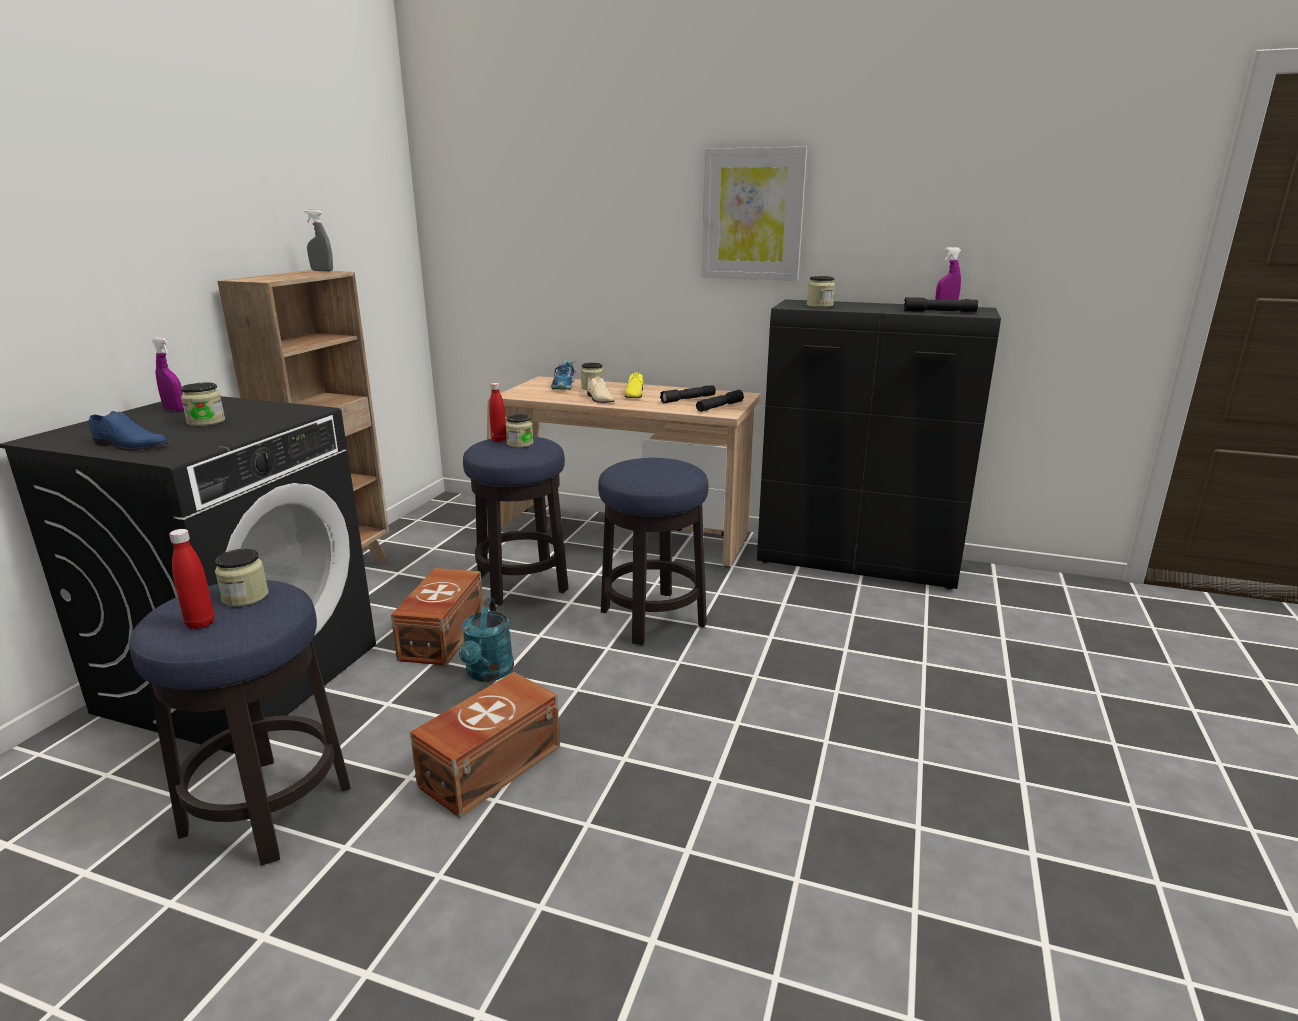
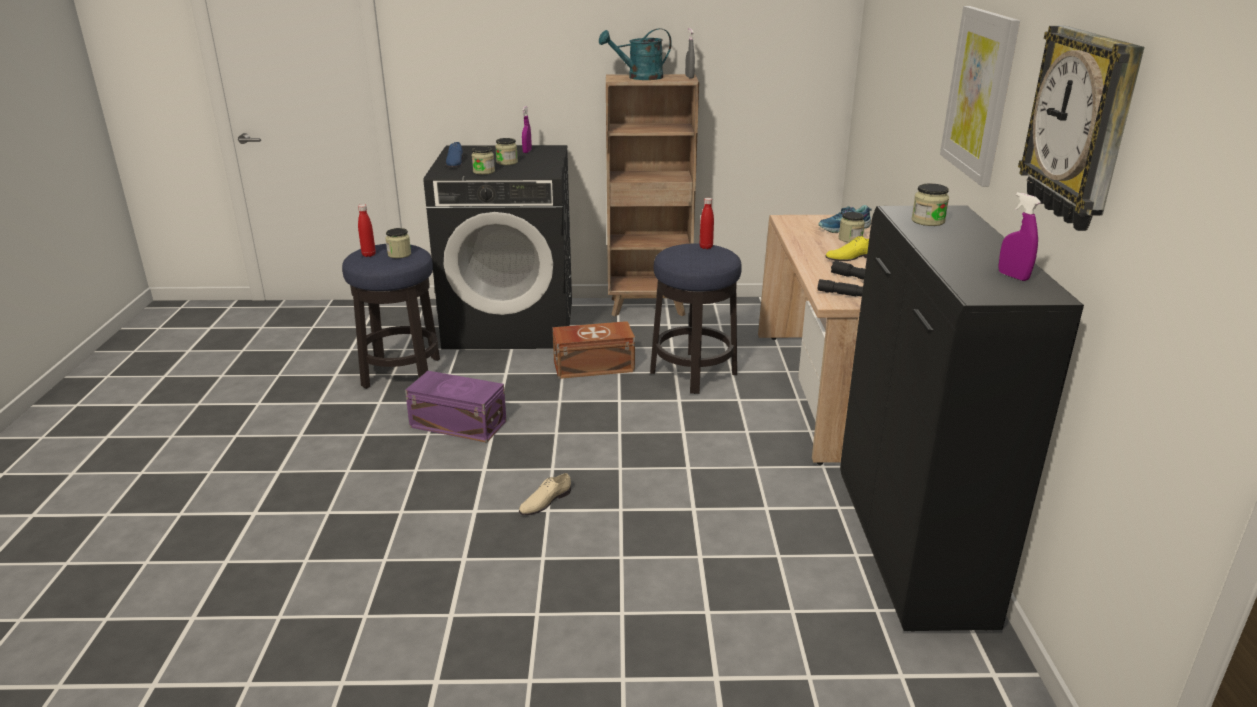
camera: 70 degrees right, 5 degrees up
brown storage box [410,672,560,818] -> purple storage box [405,371,507,443]
turquoise watering can [459,598,514,682] -> turquoise watering can moved to [599,28,672,80]
jar [506,414,533,448] -> jar moved to [472,146,495,175]
beige shoe [587,376,615,403] -> beige shoe moved to [519,473,571,515]
stool [598,458,708,645] -> none
black flashlight [904,297,978,312] -> none
none -> wall clock [1018,25,1144,231]

